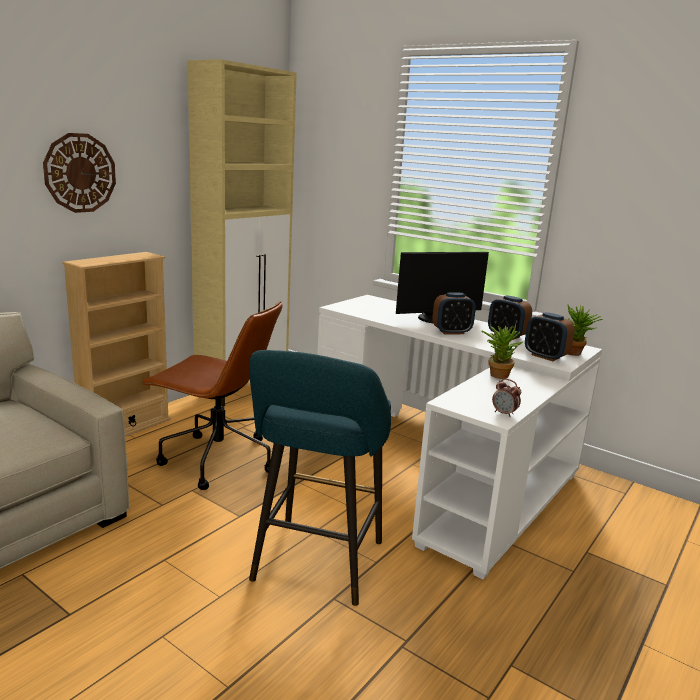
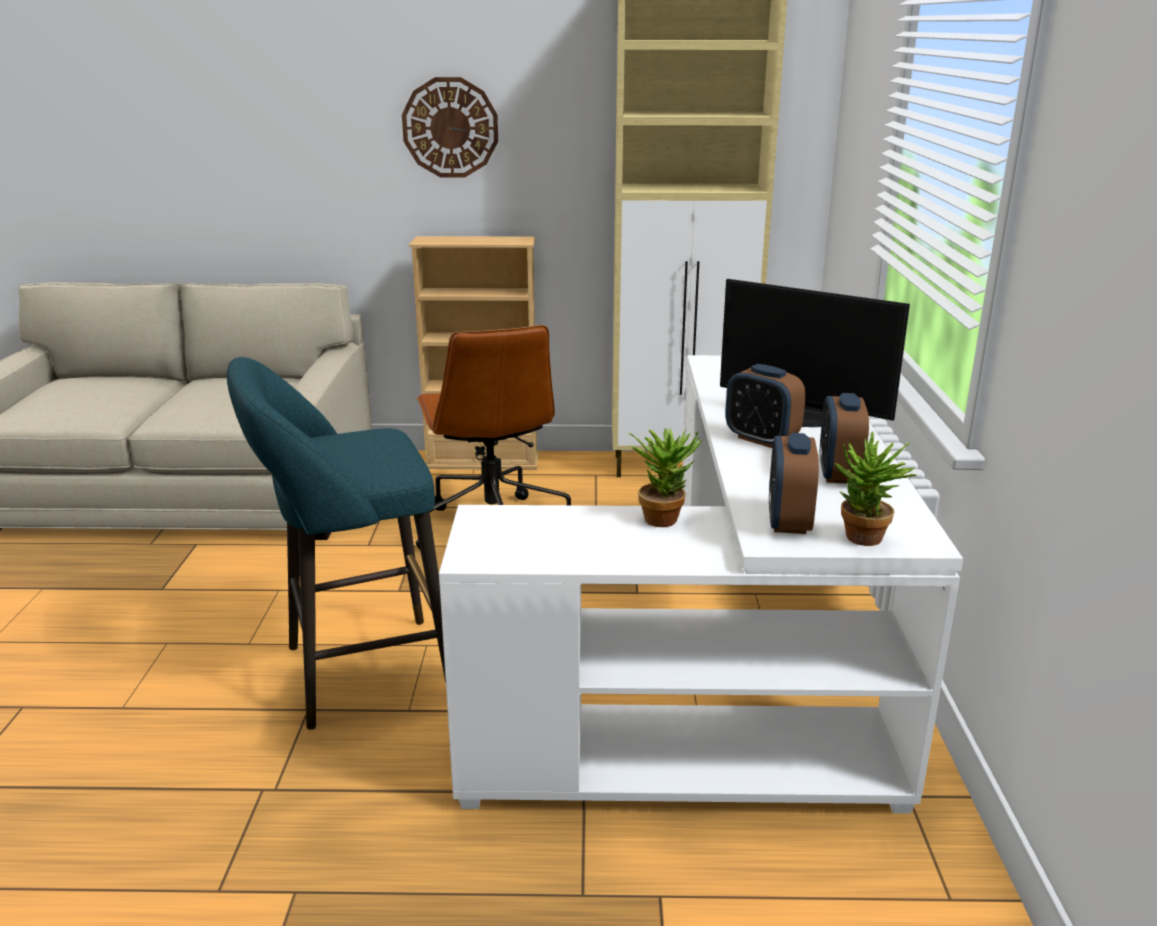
camera: 55 degrees right, 5 degrees up
alarm clock [492,379,521,417] -> none

